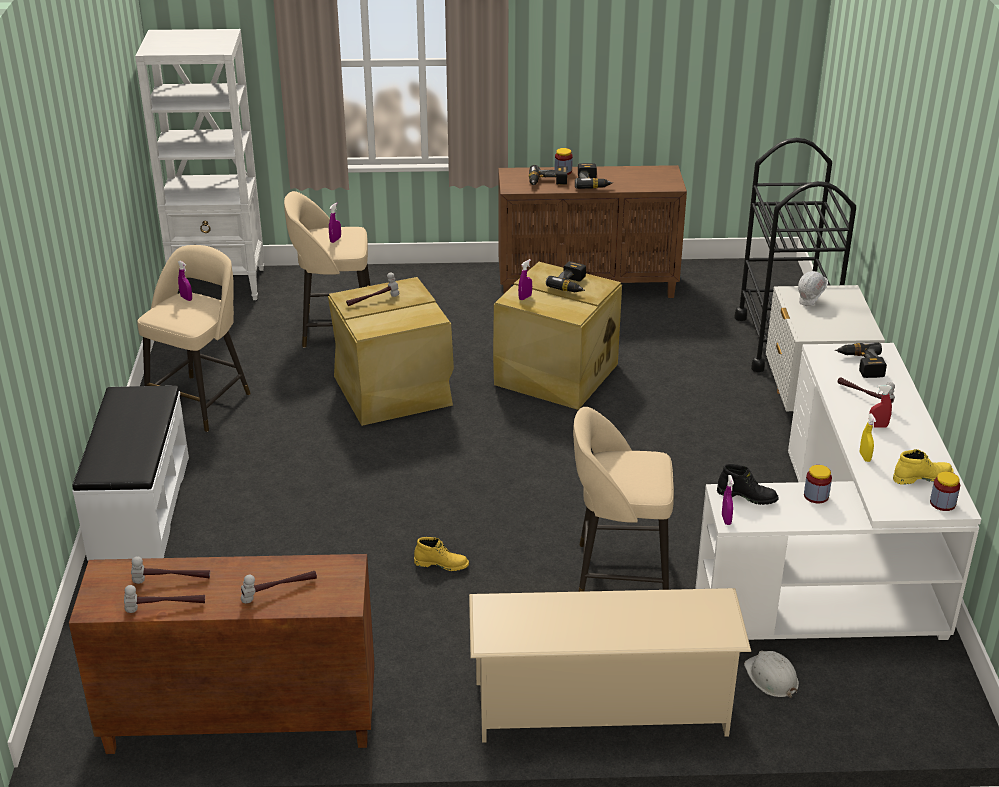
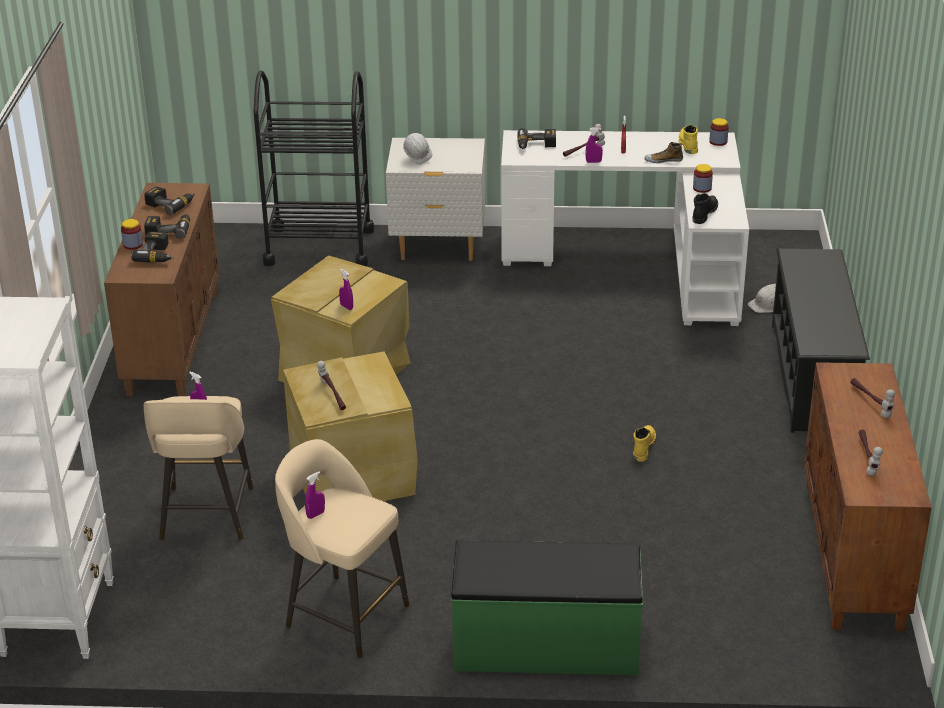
camera: 85 degrees left, 0 degrees up
white bench [72,386,189,561] -> green bench [451,540,643,675]
hammer [124,585,205,613] -> none
beige shoe rack [469,588,751,743] -> black shoe rack [772,249,870,433]
power drill [546,261,586,292] -> power drill moved to [144,186,195,215]
beige stool [573,407,674,592] -> none
purple spray bottle [722,475,734,525] -> purple spray bottle moved to [586,127,603,163]
yellow spray bottle [860,413,876,462] -> shoe [644,142,683,163]

